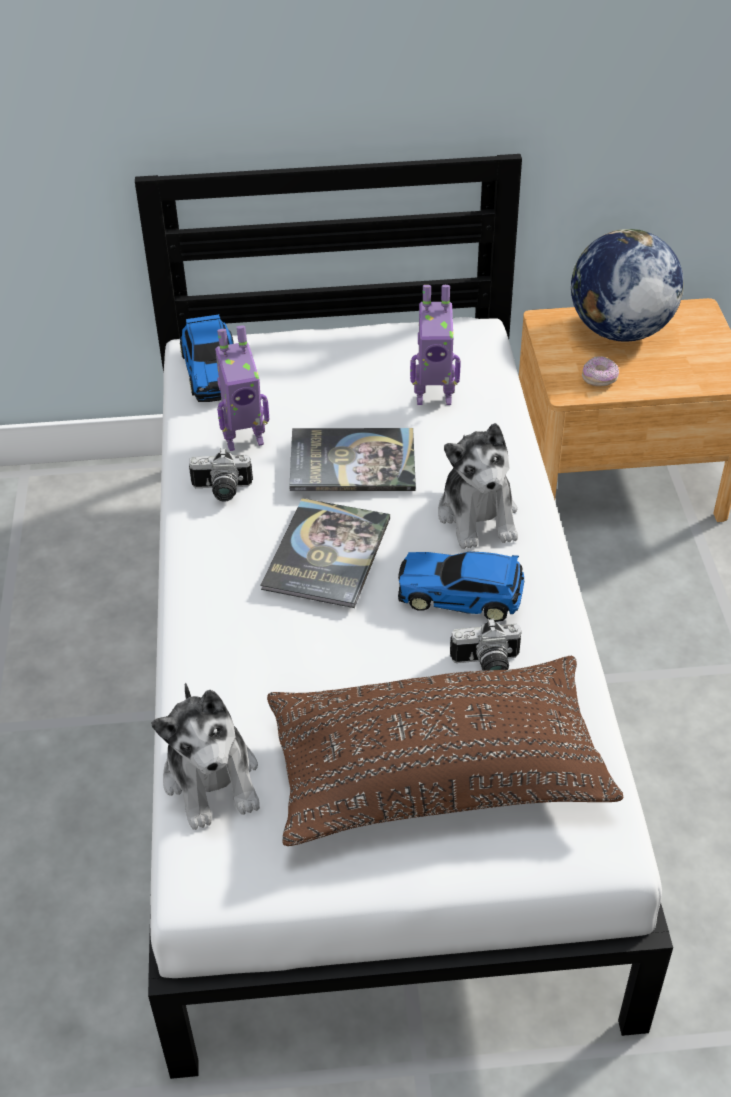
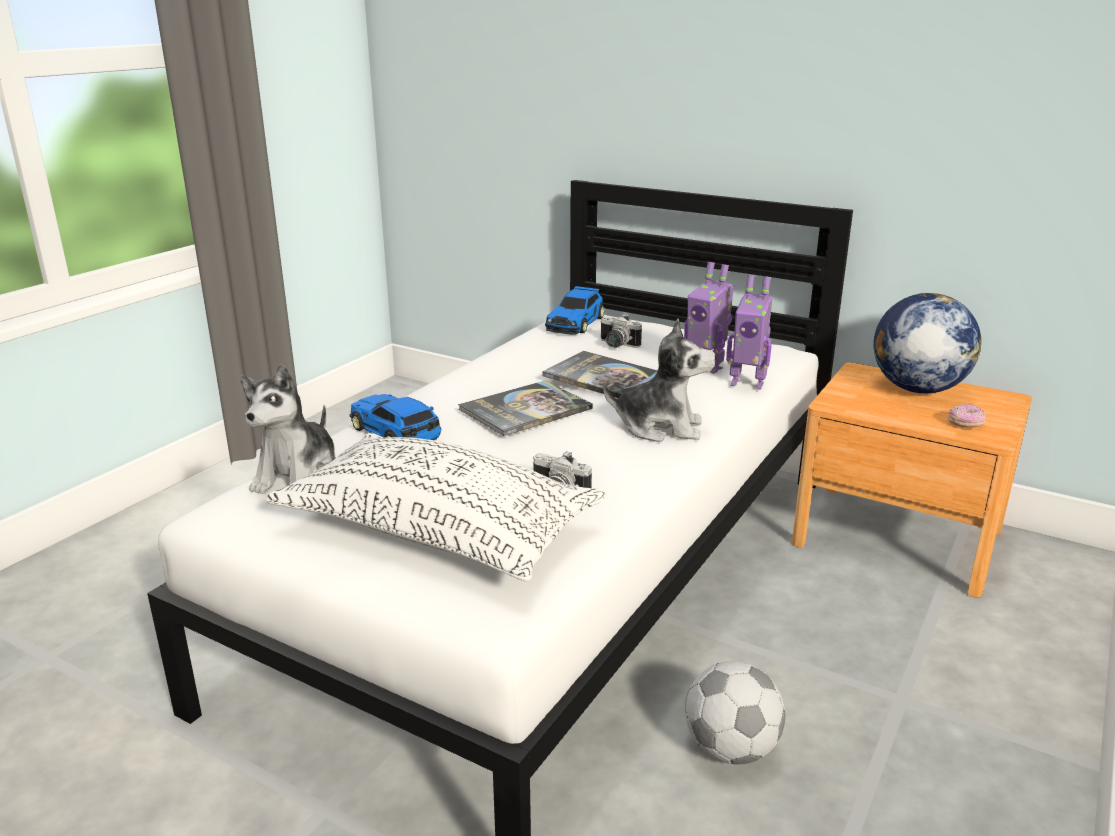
camera: 35 degrees right, 20 degrees down
camera [189,448,253,502] -> camera moved to [601,314,642,348]
toy robot [215,325,269,451] -> toy robot moved to [726,275,772,390]
brown pillow [267,656,623,846] -> white pillow [266,433,605,581]
toy car [398,551,524,622] -> toy car moved to [350,394,441,440]
plush toy [438,423,518,549] -> plush toy turned 105 degrees counterclockwise [603,319,716,442]
donut [582,356,619,387] -> donut moved to [948,404,986,428]
none -> football [685,661,785,765]

